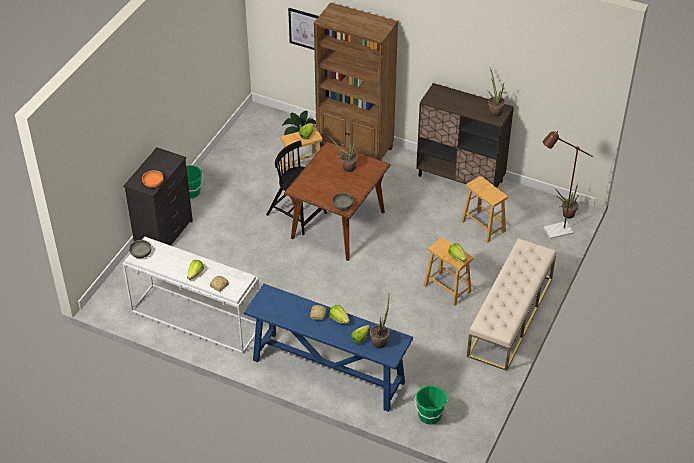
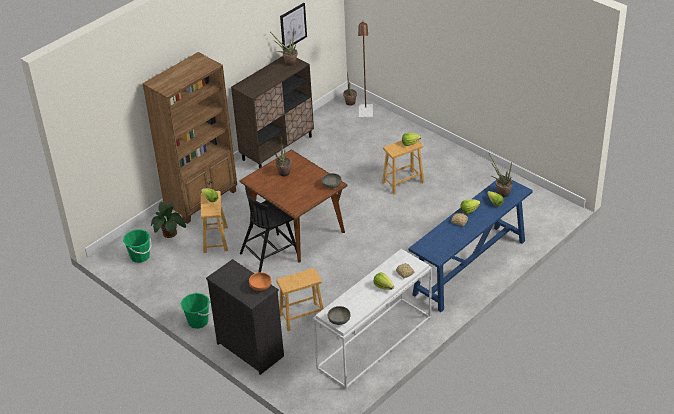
camera: 70 degrees left, 5 degrees down
picture [288,8,319,50] -> picture moved to [280,3,307,50]
green bucket [414,385,448,425] -> green bucket moved to [123,229,152,263]
brown stool [461,176,508,242] -> brown stool moved to [276,268,324,331]
beige bench [467,238,556,371] -> none

